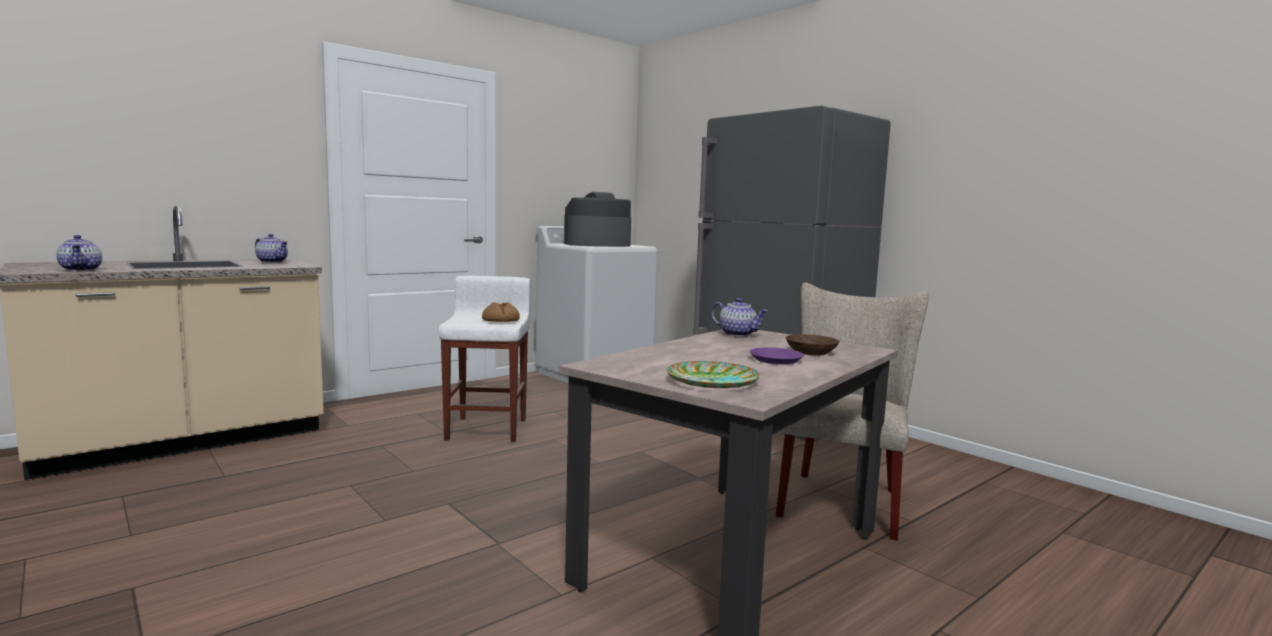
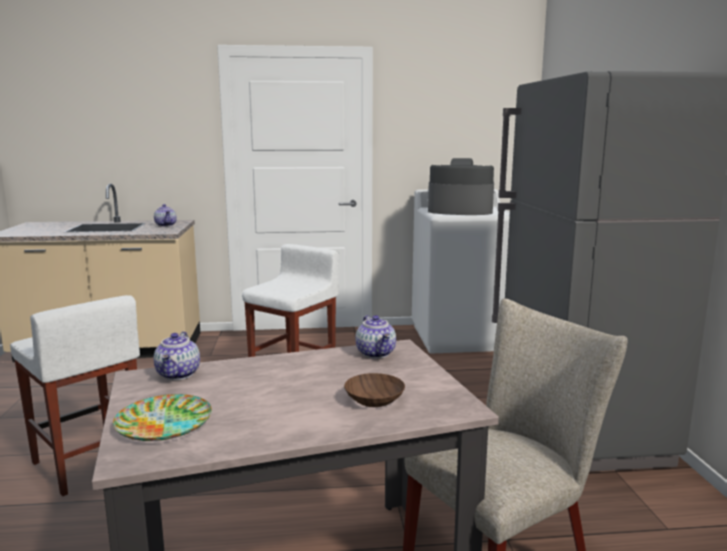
camera: 35 degrees right, 5 degrees up
teapot [56,235,102,271] -> teapot moved to [154,331,200,380]
bread [482,302,520,322] -> none
purple plate [750,347,804,364] -> none
none -> white stool [10,295,140,496]

